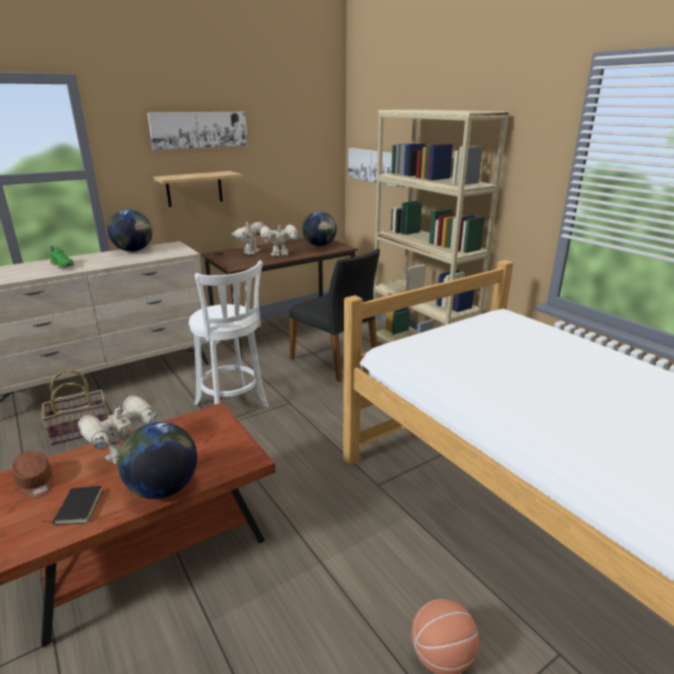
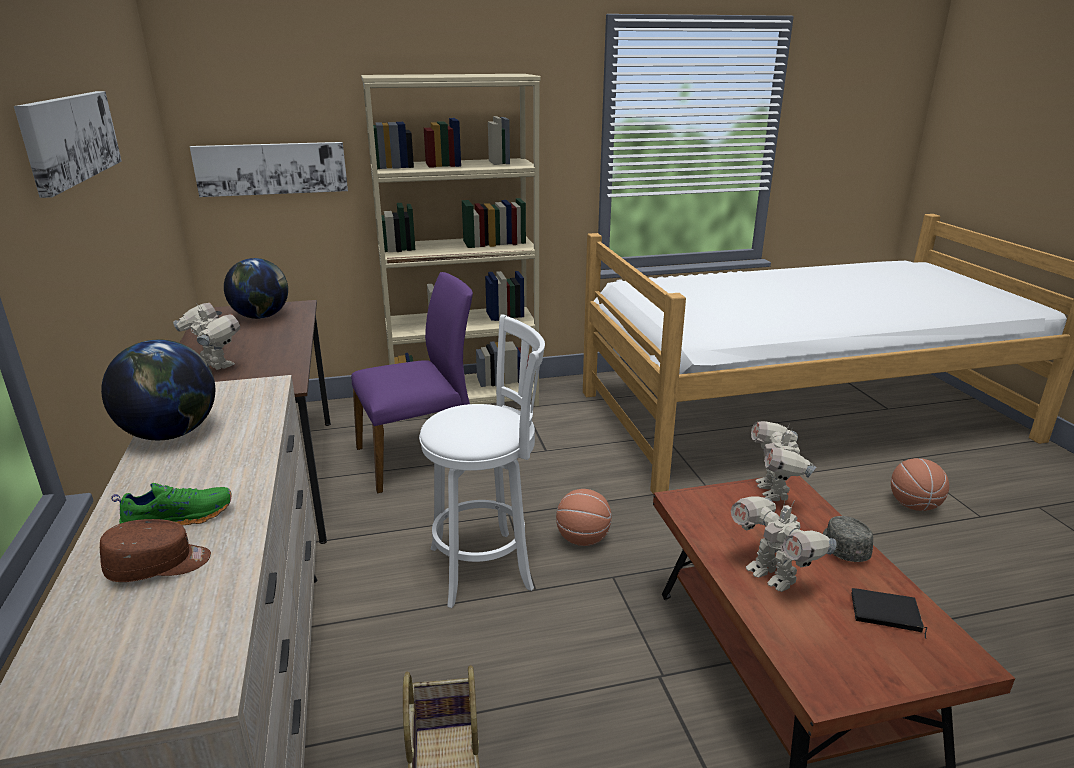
camera: 70 degrees left, 0 degrees up
brown cap [12,451,54,498] -> brown cap moved to [100,519,211,582]
globe [118,422,197,499] -> grey cap [823,516,873,562]
shelf [153,171,242,207] -> none
toy robot [260,224,299,257] -> toy robot moved to [751,421,817,501]
black chair [289,249,380,382] -> purple chair [351,272,473,493]
none -> basketball [556,489,611,546]

